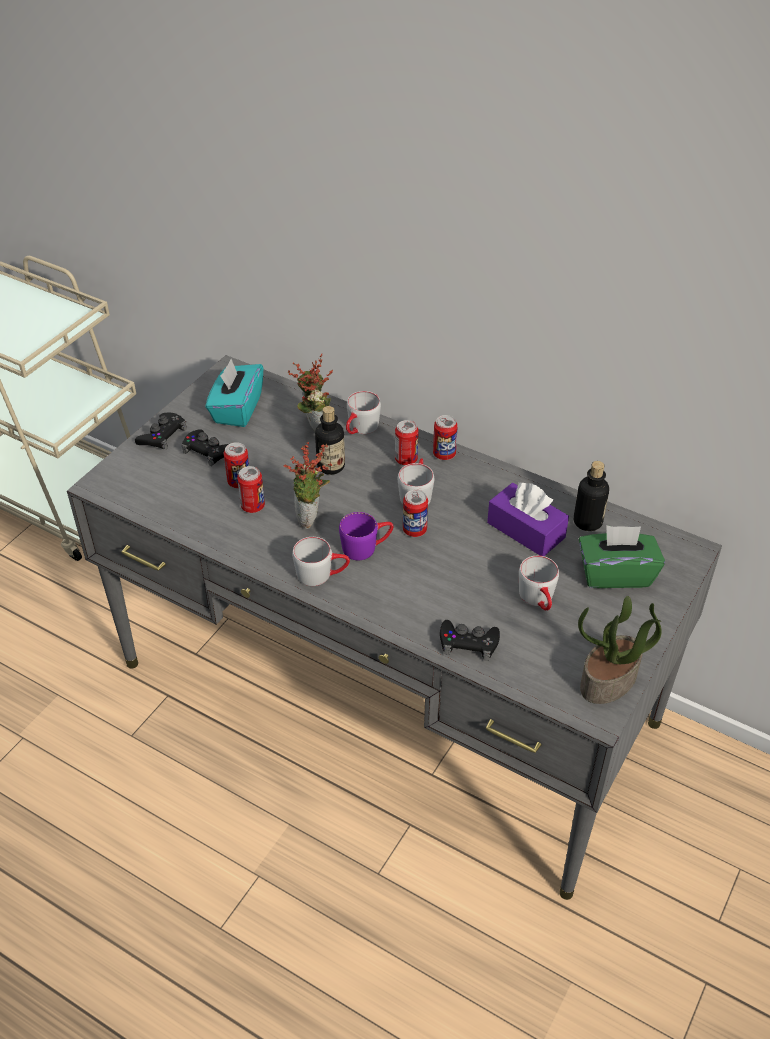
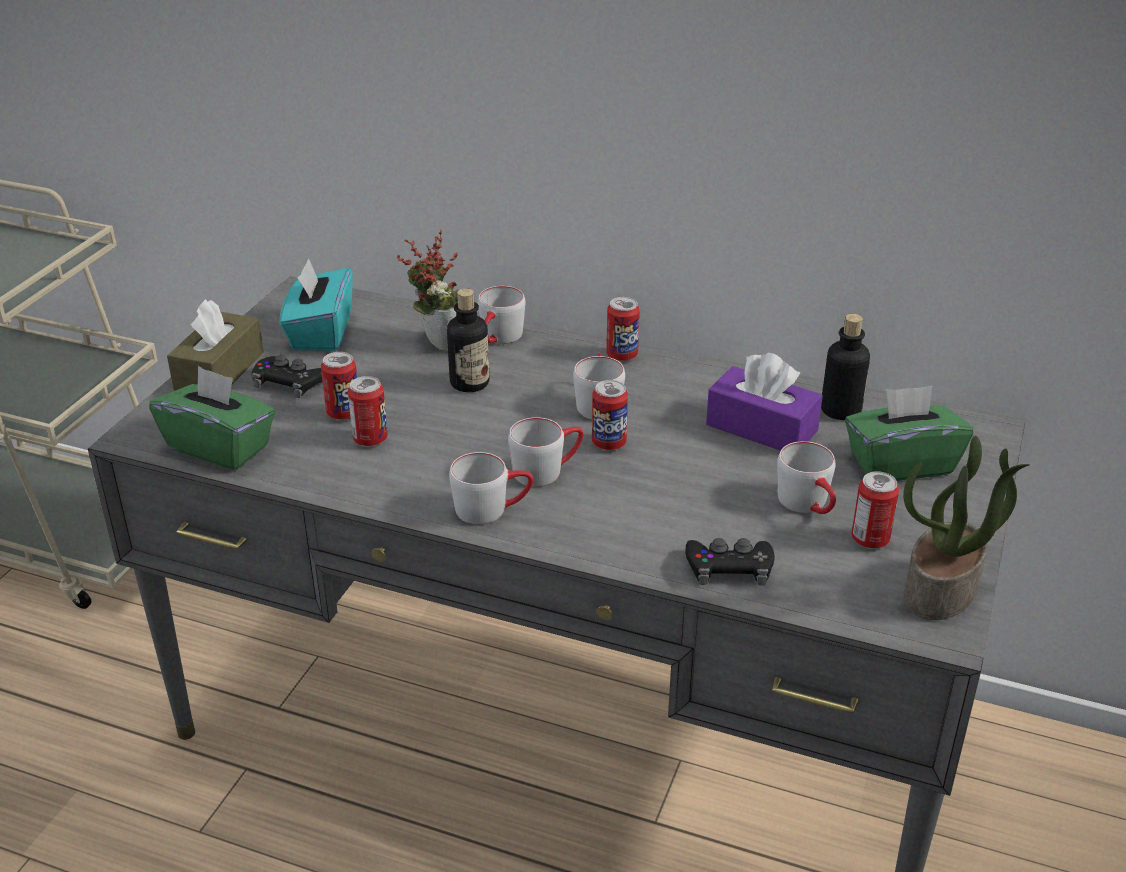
camera: 10 degrees left, 10 degrees down
black game controller [135,413,187,450] -> brown tissue box [167,299,264,391]
potted plant [283,442,333,529] -> none
purple mug [339,512,393,560] -> grey mug [508,417,584,487]
can [395,420,419,465] -> can moved to [851,471,899,548]
none -> green tissue box [149,366,275,470]

